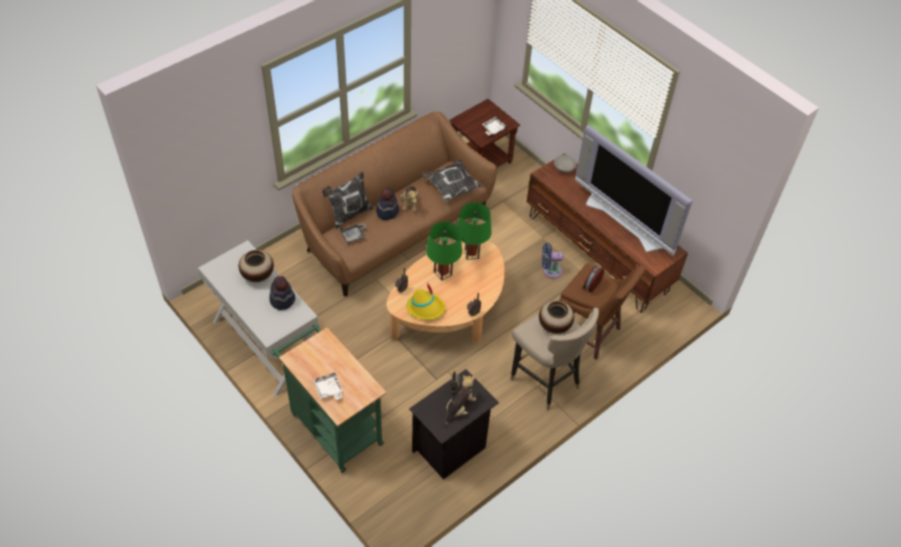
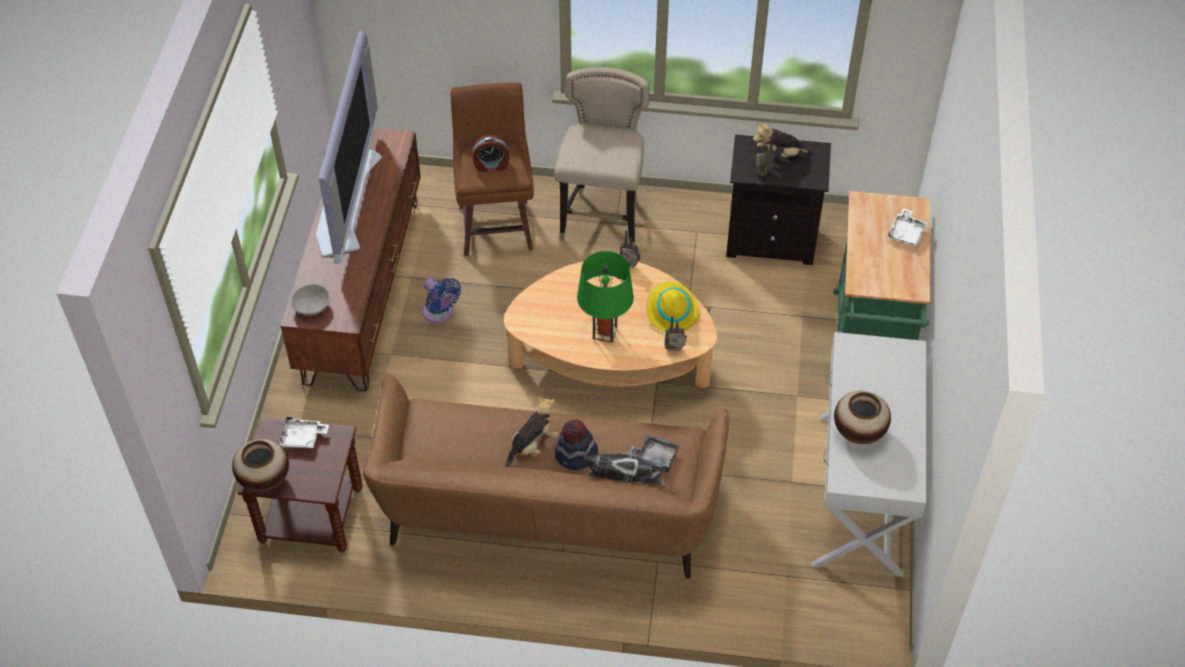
camera: 130 degrees left, 0 degrees up
hat [269,276,295,310] -> none
pillow [421,159,483,203] -> none
green table lamp [457,202,492,260] -> none
vase [539,300,574,334] -> vase moved to [232,439,289,492]

